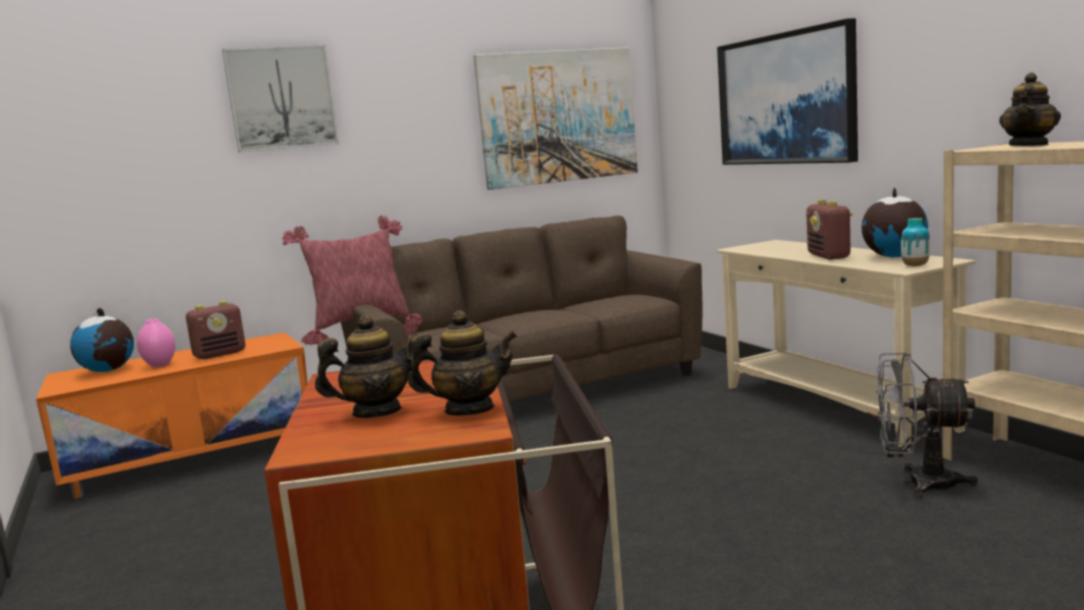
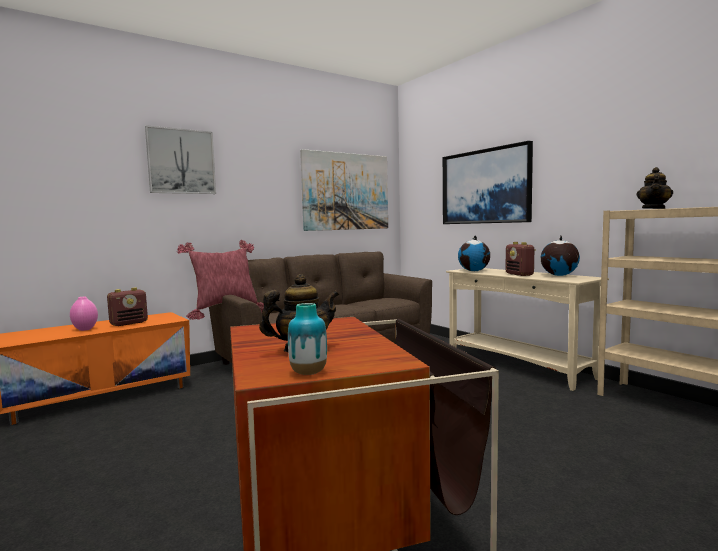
camera: 10 degrees left, 5 degrees down
globe [70,308,134,372] -> globe moved to [458,236,490,271]
teapot [408,310,517,416] -> none
grey fan [876,352,978,498] -> none
vase [901,218,930,266] -> vase moved to [288,303,327,375]

